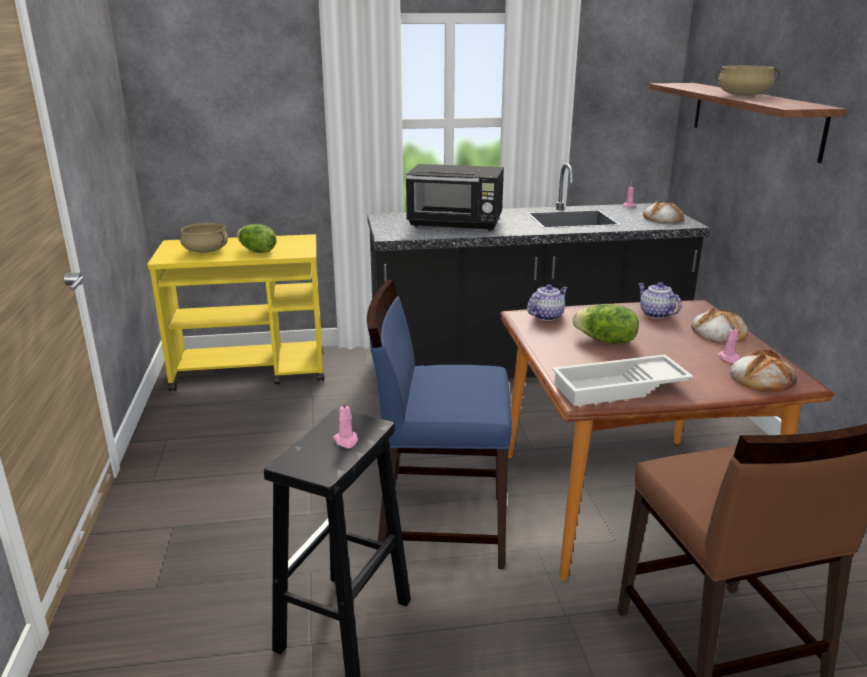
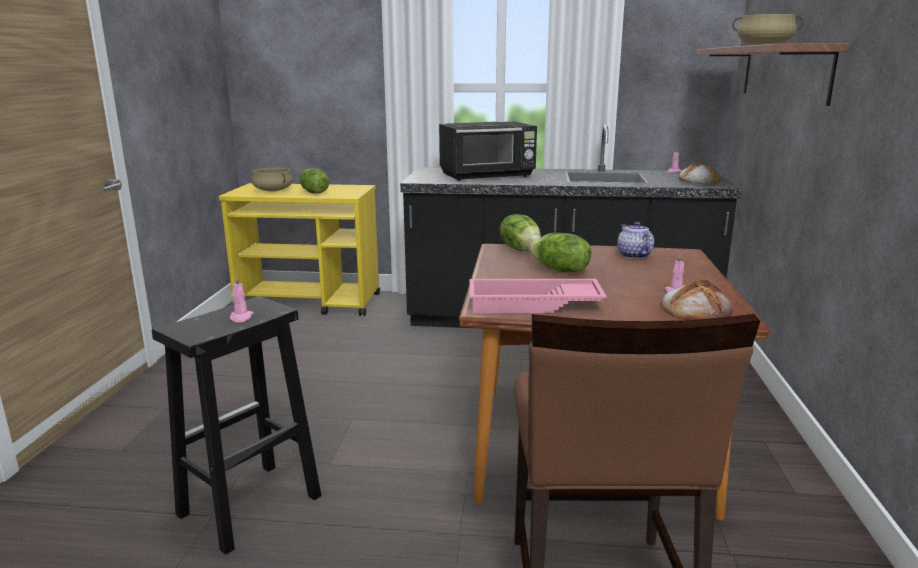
camera: 15 degrees right, 5 degrees down
blue chair [367,279,512,569] -> none
black microwave [405,164,504,231] -> black microwave turned 45 degrees counterclockwise [439,122,537,181]
teapot [527,284,568,321] -> lettuce [500,214,541,251]
white tray [552,355,694,406] -> pink tray [469,279,607,313]
bread [691,307,749,343] -> none

